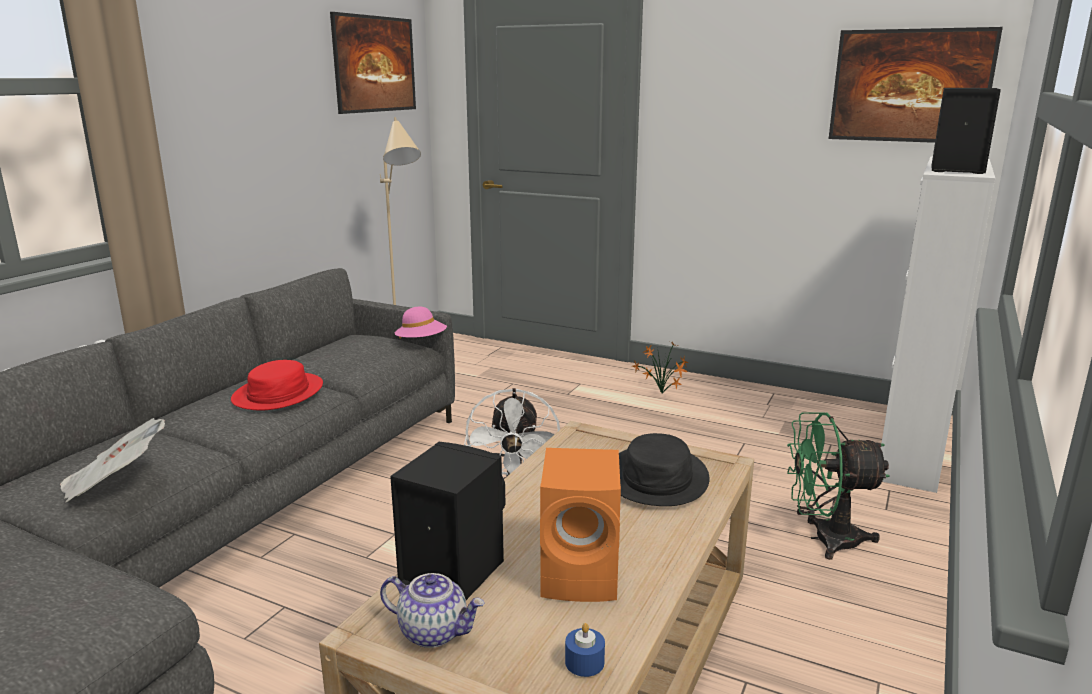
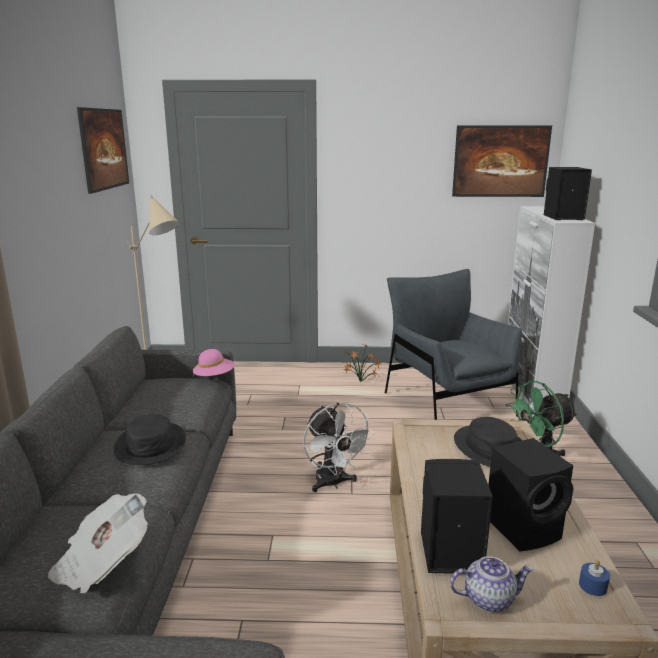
camera: 25 degrees left, 0 degrees up
red hat [231,360,323,411] -> black hat [114,414,186,465]
orange speaker [540,448,621,602] -> black speaker [488,438,573,551]
none -> grey armchair [385,269,522,420]

